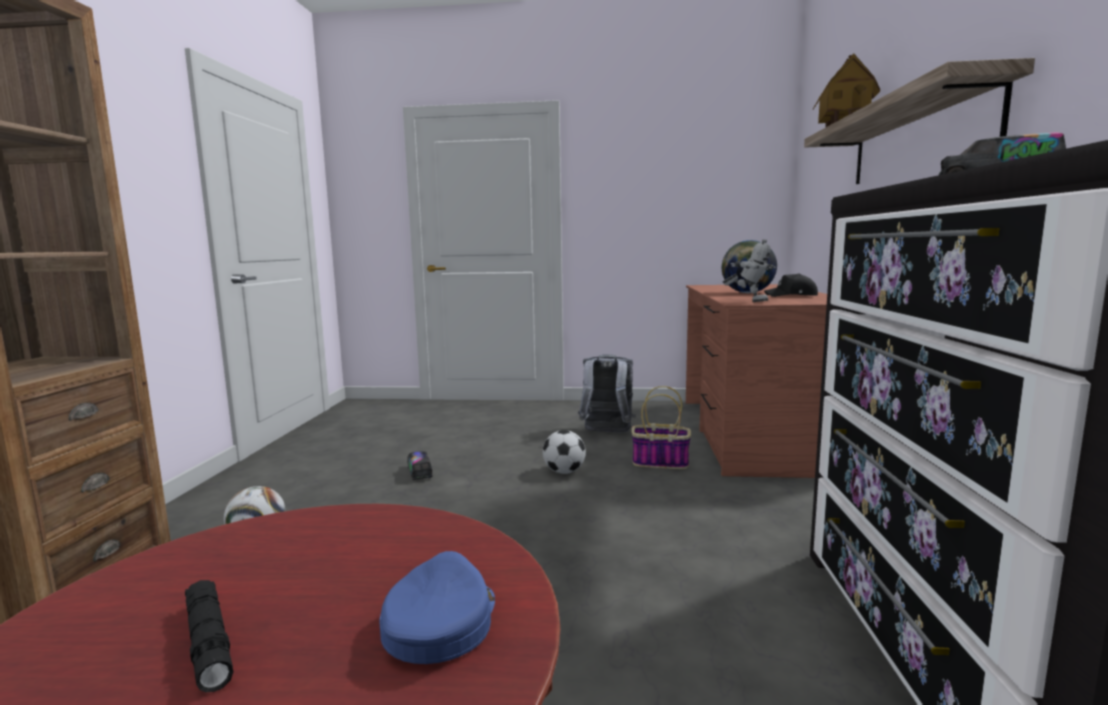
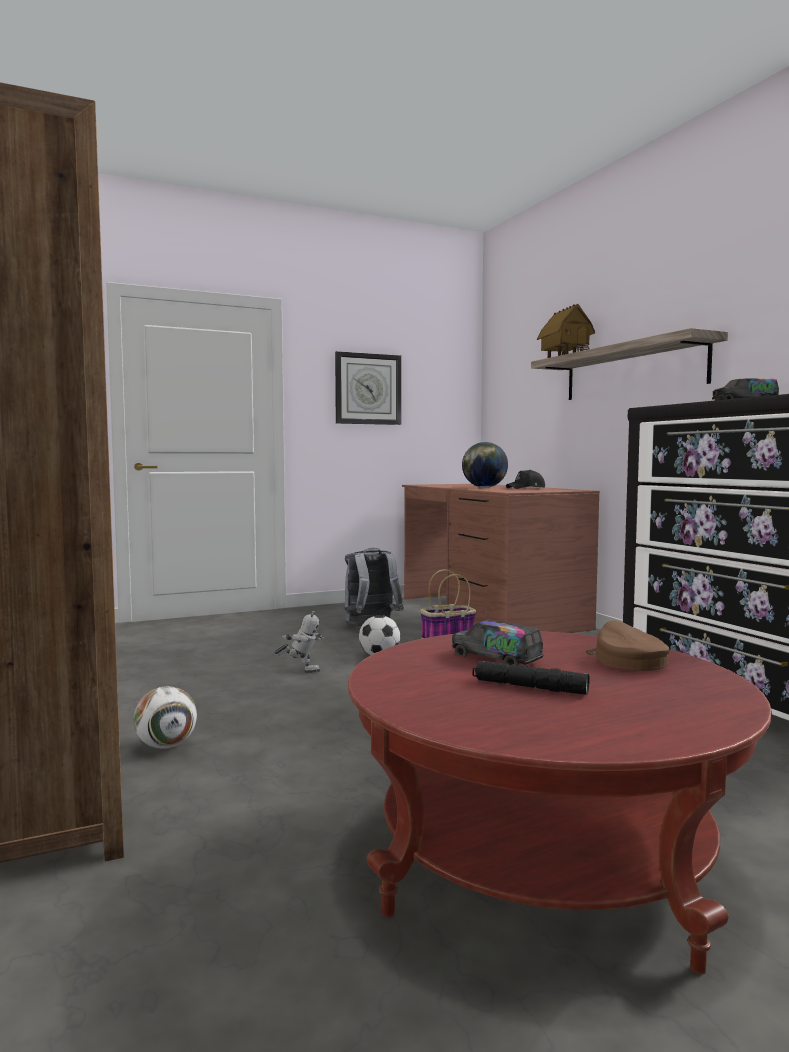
camera: 30 degrees left, 5 degrees down
blue cap [379,551,495,664] -> brown cap [586,620,670,671]
toy truck [407,451,433,480] -> toy truck moved to [452,620,544,665]
toy robot [722,239,776,302] -> toy robot moved to [274,611,325,673]
none -> wall clock [335,351,401,425]

